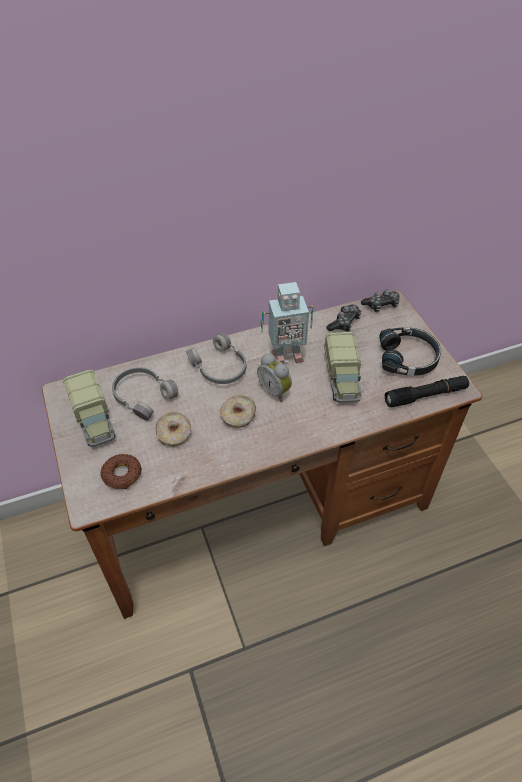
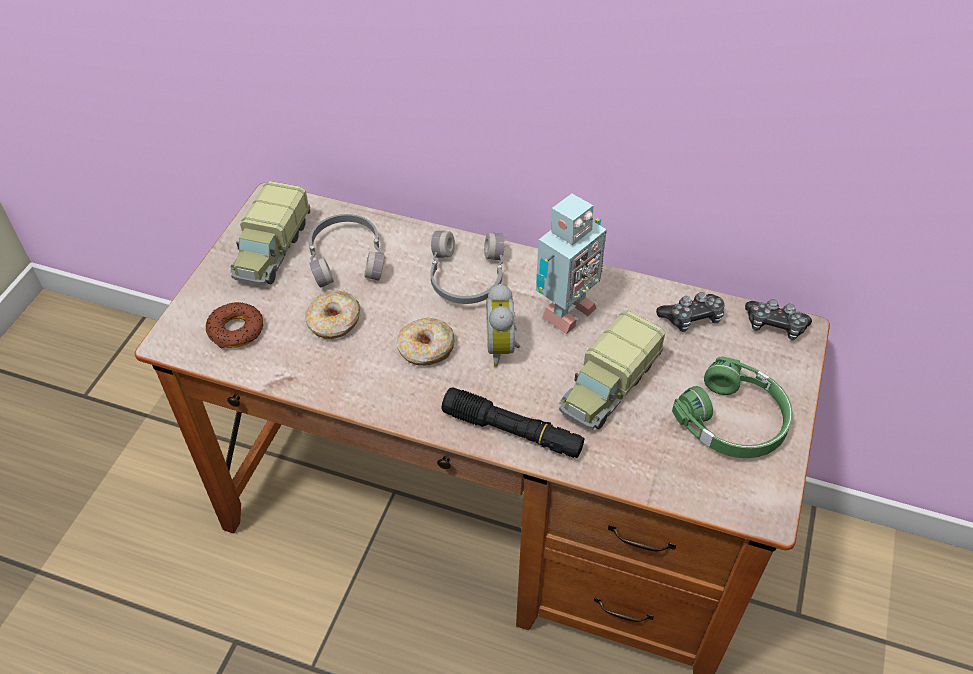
camera: 40 degrees right, 0 degrees up
toy robot [260,282,314,364] -> toy robot turned 75 degrees counterclockwise [536,194,607,334]
black headphones [379,327,441,376] -> green headphones [672,356,793,458]
black flashlight [385,376,469,407] -> black flashlight moved to [441,387,584,458]

